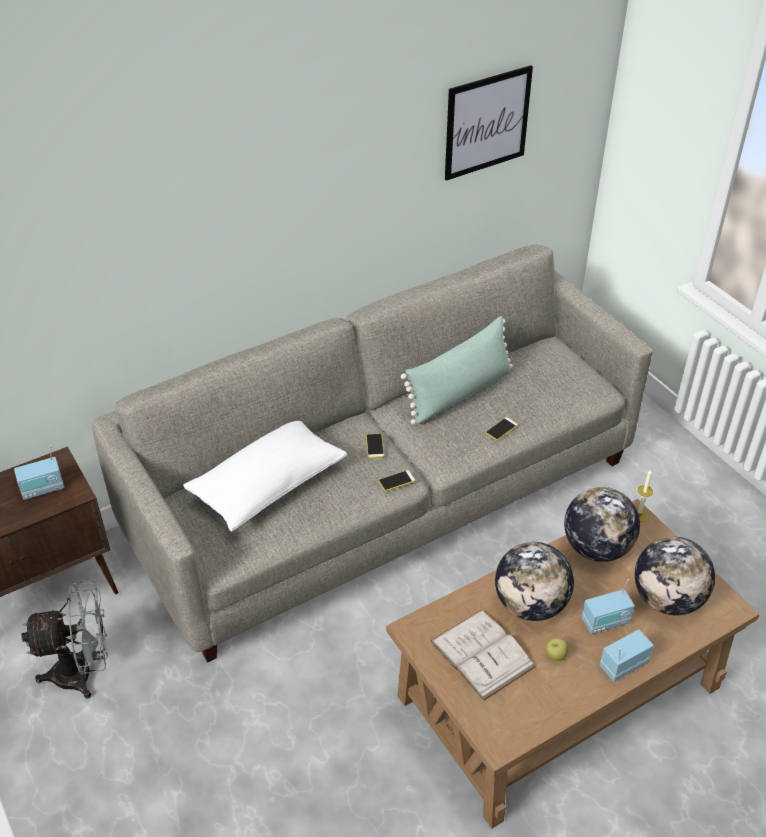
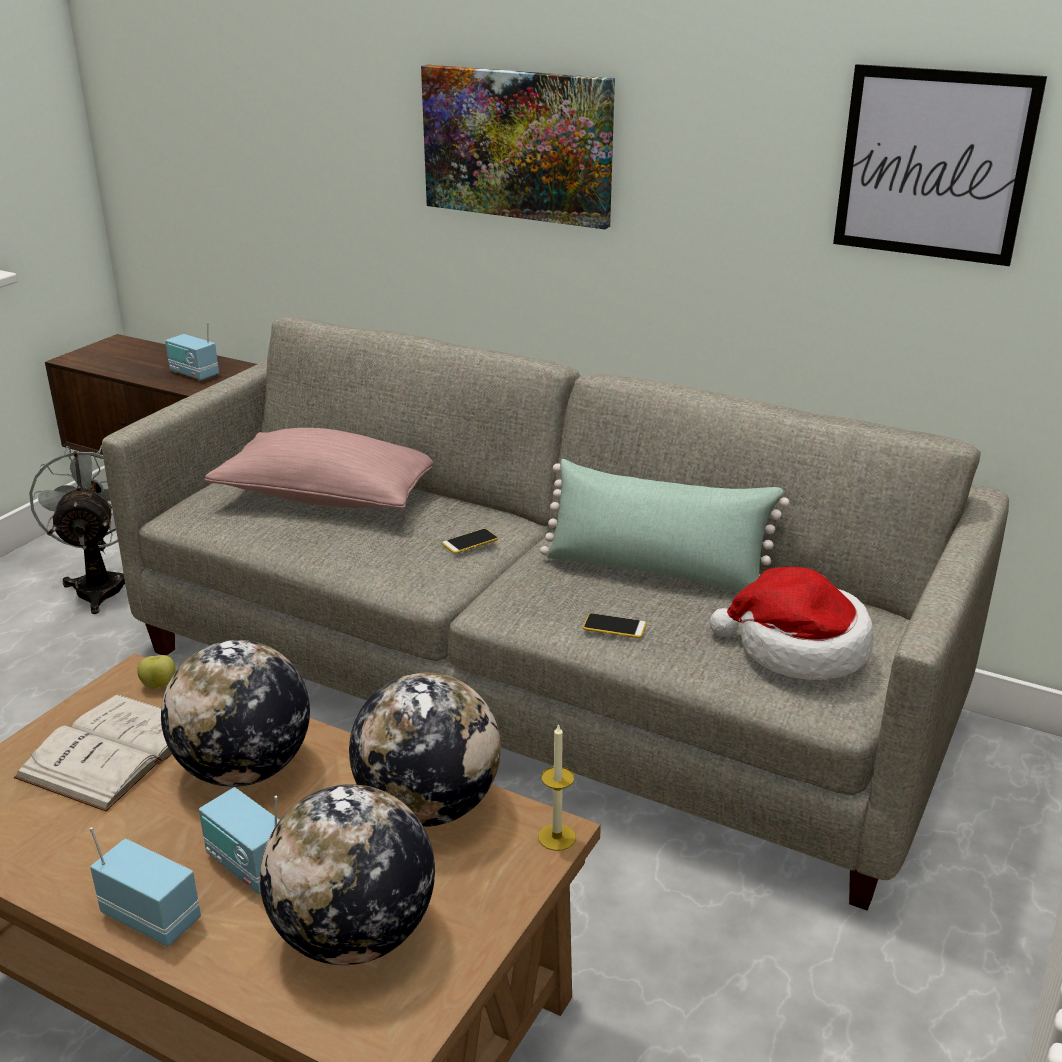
camera: 60 degrees right, 15 degrees down
grey fan [21,580,108,699] -> grey fan turned 150 degrees counterclockwise [29,445,125,614]
white pillow [183,421,347,532] -> pink pillow [204,428,433,510]
phone [378,470,415,491] -> none
apple [546,638,568,661] -> apple moved to [137,655,175,689]
none -> picture [421,65,615,229]
none -> hat [710,567,873,680]

